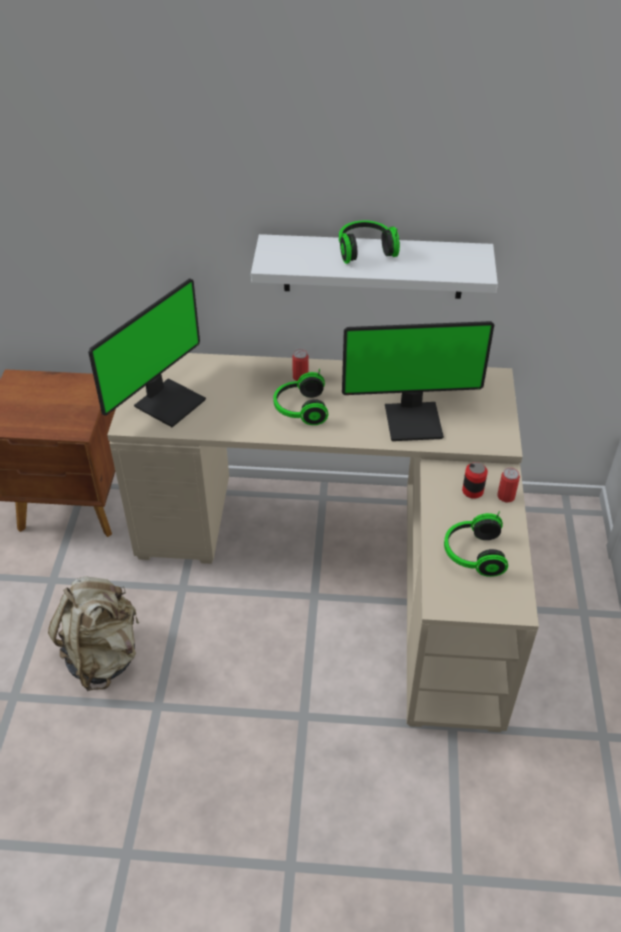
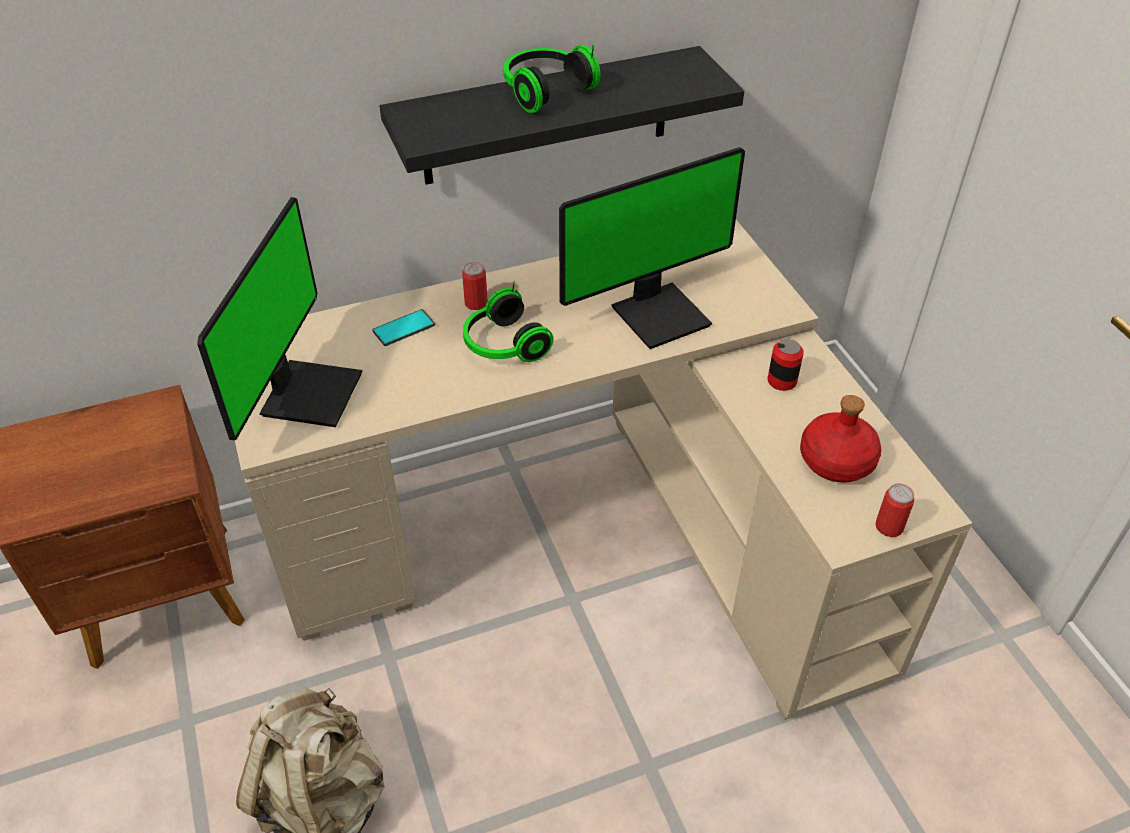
camera: 25 degrees left, 0 degrees up
white shelf [251,234,498,299] -> black shelf [379,46,744,185]
headphones [444,511,508,577] -> red bottle [800,395,882,483]
can [497,468,520,502] -> can moved to [875,483,914,537]
none -> phone [372,309,435,346]

